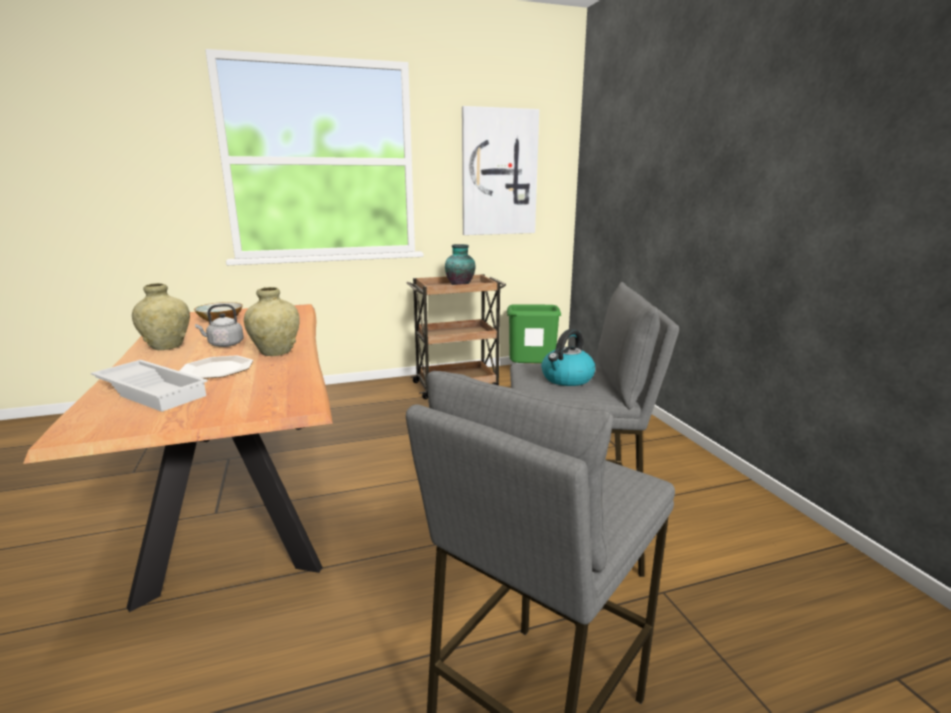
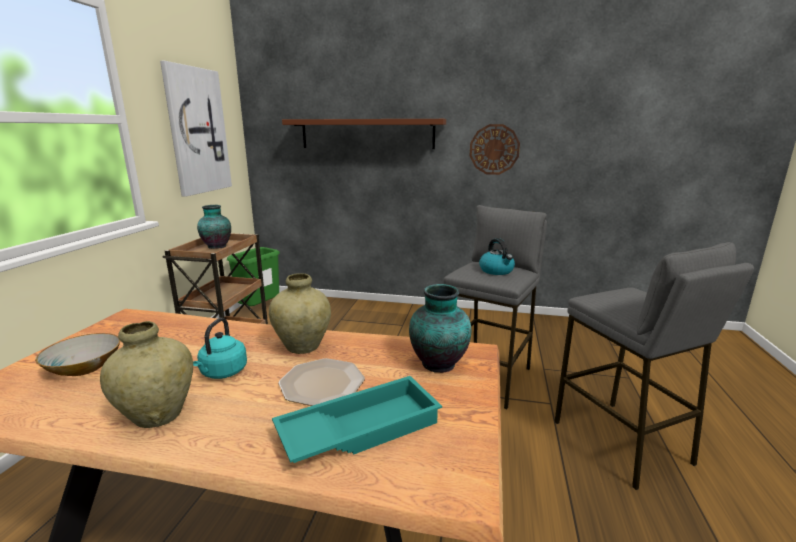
camera: 60 degrees left, 0 degrees up
white tray [91,360,208,412] -> turquoise tray [272,376,442,463]
grey kettle [195,304,244,347] -> turquoise kettle [193,318,247,379]
none -> brown shelf [282,119,446,149]
none -> vase [409,284,471,373]
none -> wall clock [470,124,520,175]

